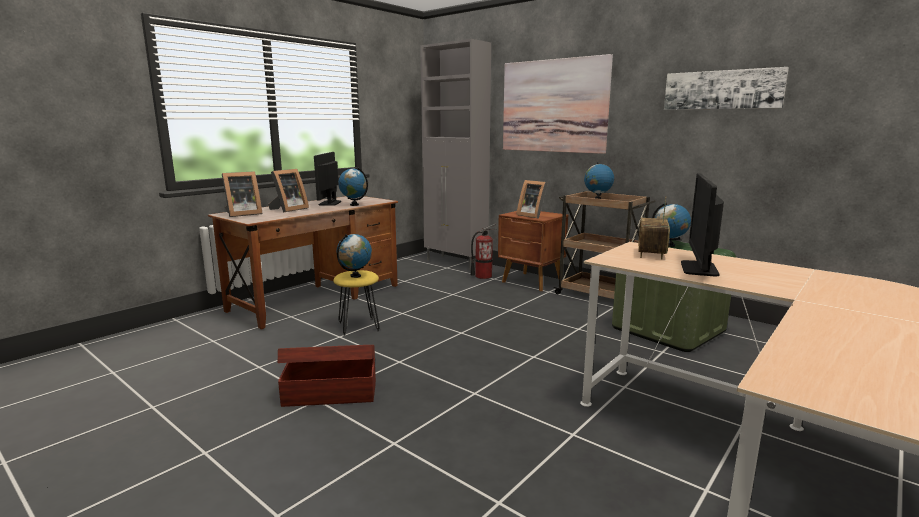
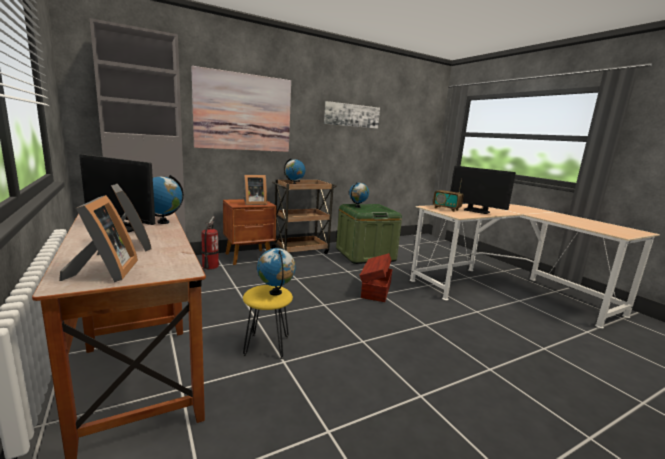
camera: 70 degrees left, 0 degrees up
brown storage box [278,345,376,407] -> brown storage box moved to [359,253,393,302]

